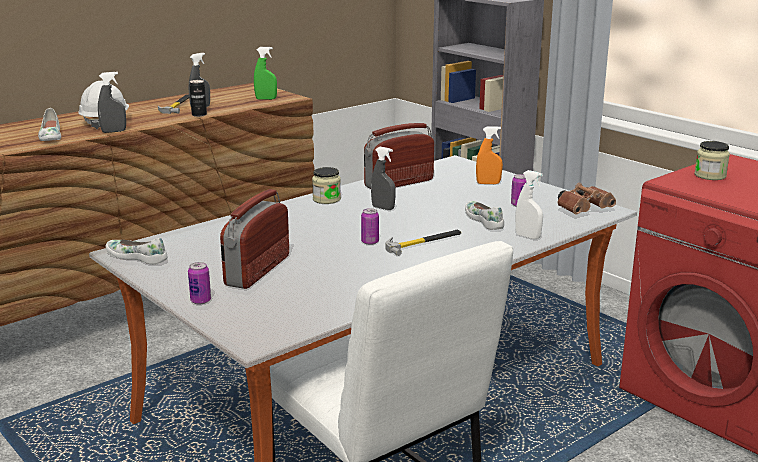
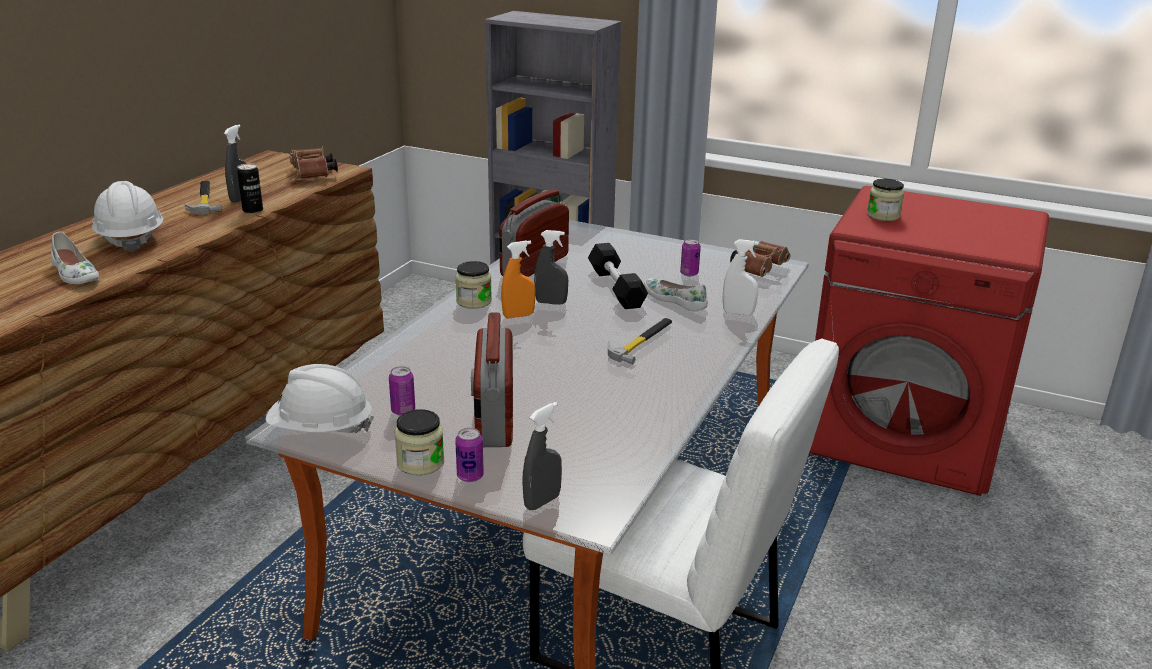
camera: 25 degrees left, 5 degrees up
grey spray bottle [98,72,126,133] -> grey spray bottle moved to [522,402,562,510]
white shoe [106,238,168,265] -> white hard hat [266,364,374,433]
green spray bottle [254,47,277,100] -> brown binoculars [290,147,338,179]
can [361,208,379,245] -> can moved to [389,366,415,416]
orange spray bottle [476,126,503,184] -> orange spray bottle moved to [501,241,535,318]
none -> jar [395,409,444,475]
none -> black dumbbell [588,243,648,309]

